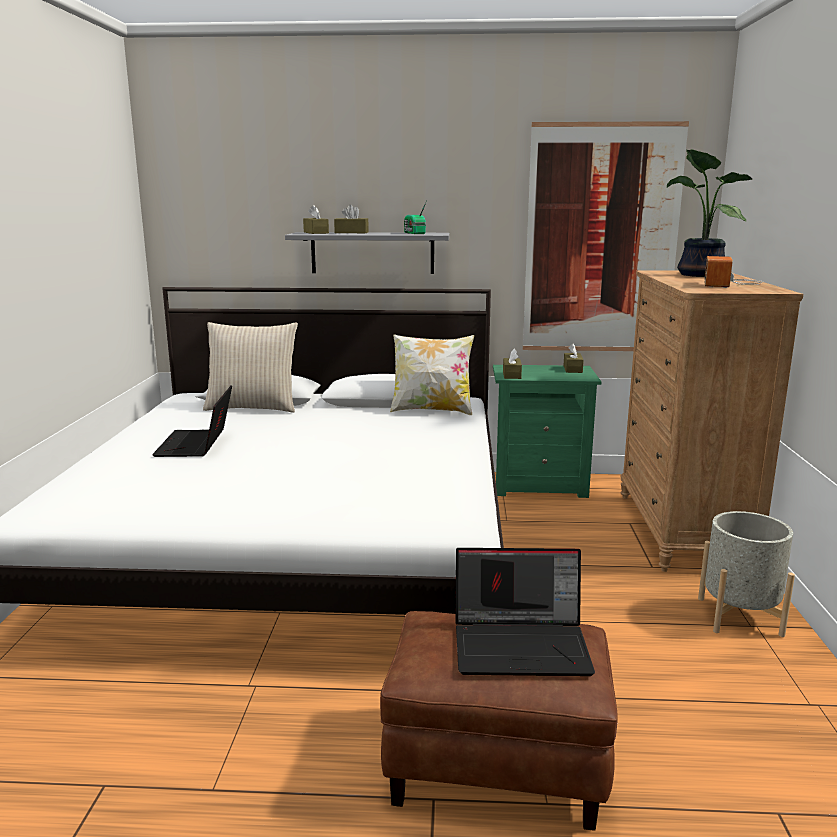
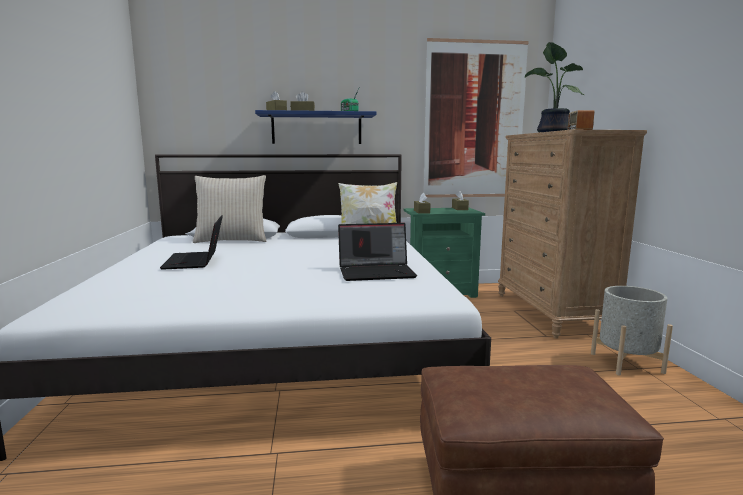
camera: 10 degrees left, 5 degrees down
grey shelf [285,232,450,274] -> blue shelf [255,110,376,144]
laptop [456,548,595,676] -> laptop moved to [338,223,417,281]

